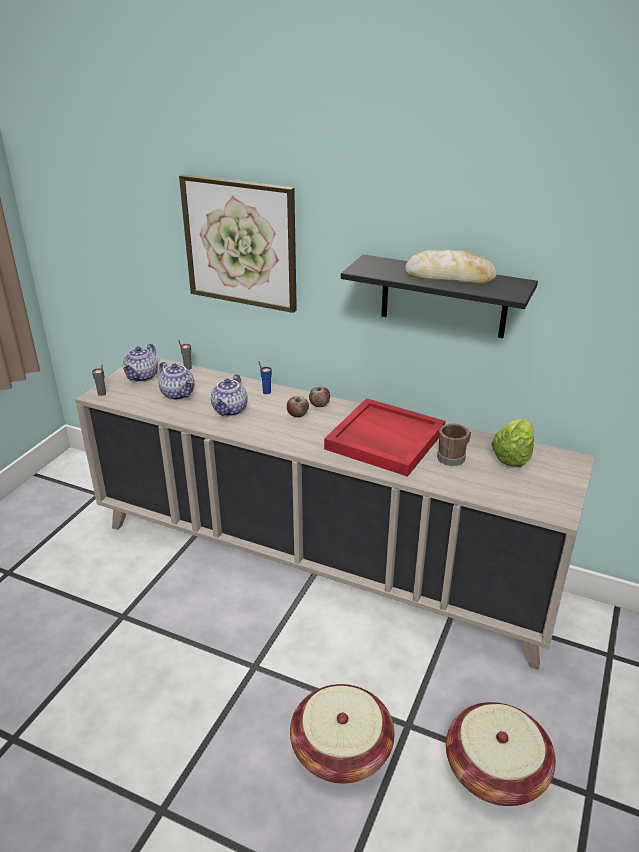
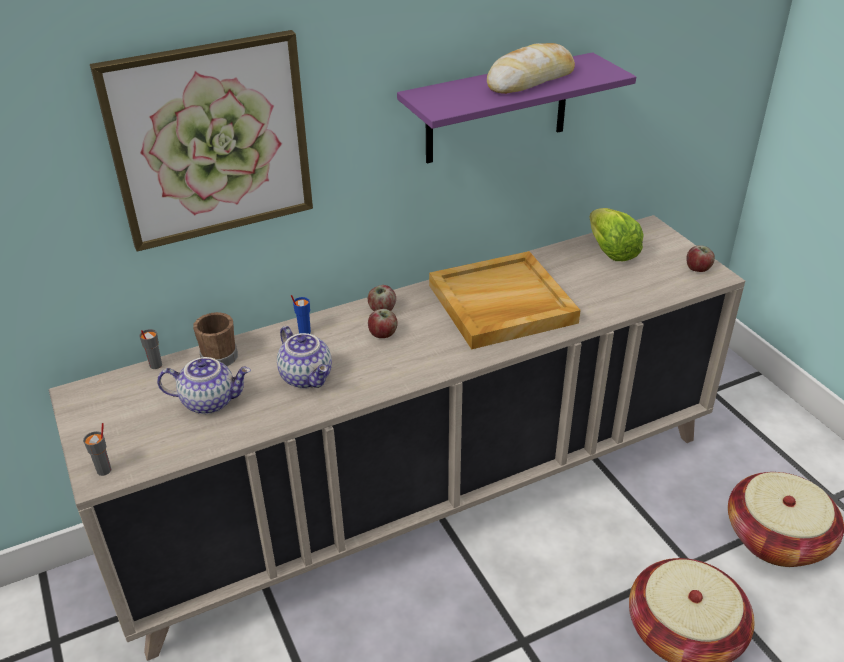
camera: 50 degrees left, 5 degrees up
teapot [122,344,158,382] -> none
red tray [324,398,445,477] -> beige tray [429,251,581,349]
black shelf [341,254,538,338] -> purple shelf [397,52,636,163]
brown mug [437,424,471,466] -> brown mug moved to [193,312,238,366]
none -> apple [686,245,715,272]

